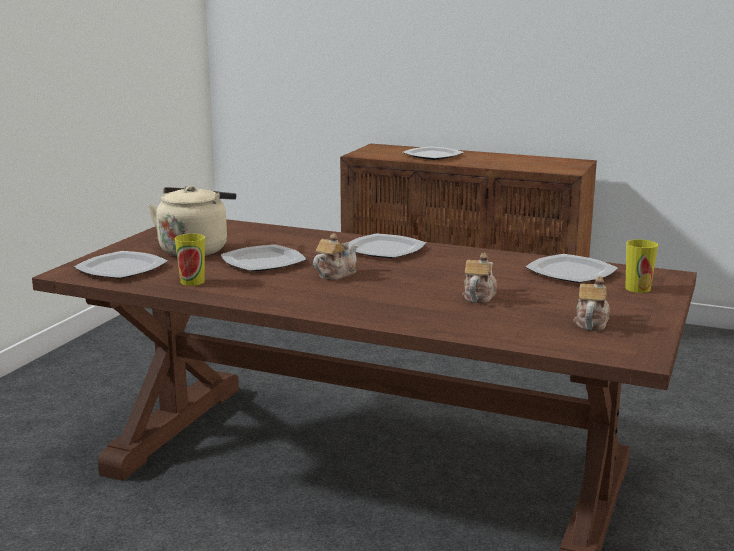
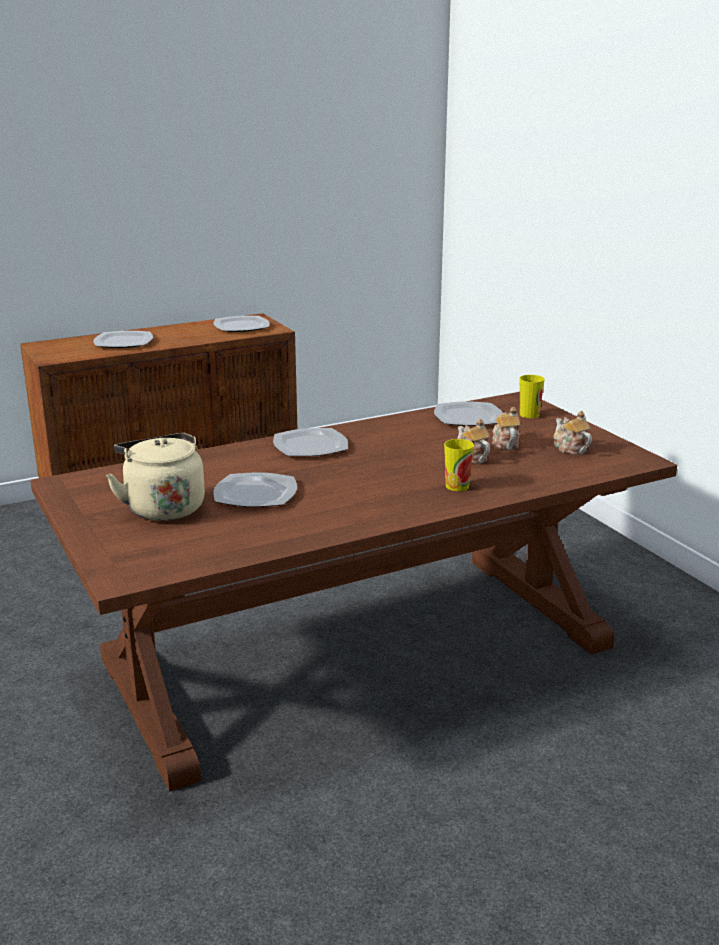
camera: 50 degrees left, 5 degrees up
plate [74,251,168,279] -> plate moved to [214,316,269,332]
cup [175,234,205,286] -> cup moved to [444,439,474,491]
teapot [313,234,358,280] -> teapot moved to [492,407,521,450]

